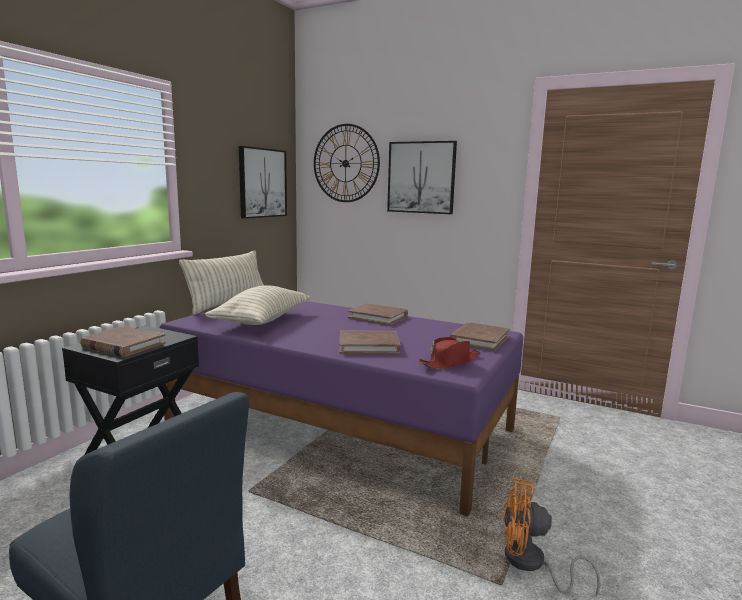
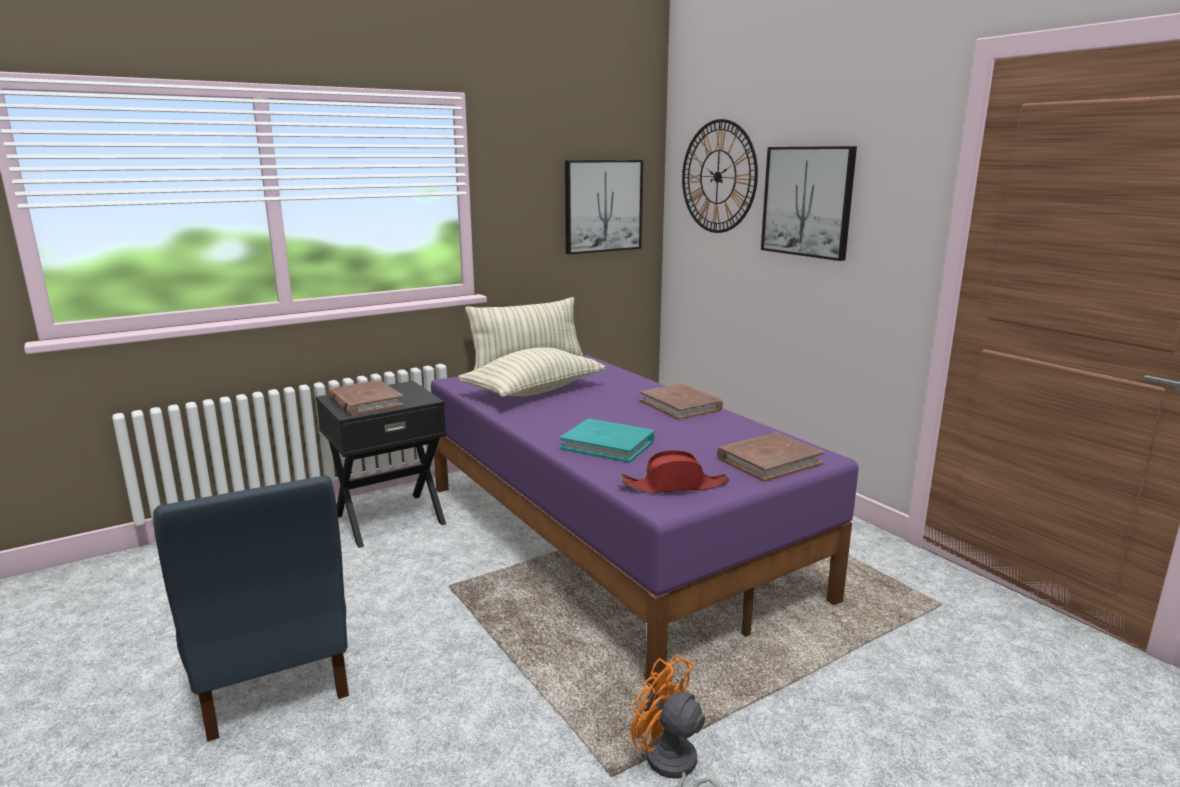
camera: 30 degrees right, 5 degrees up
brown book [339,330,401,354] -> turquoise book [560,419,655,463]

